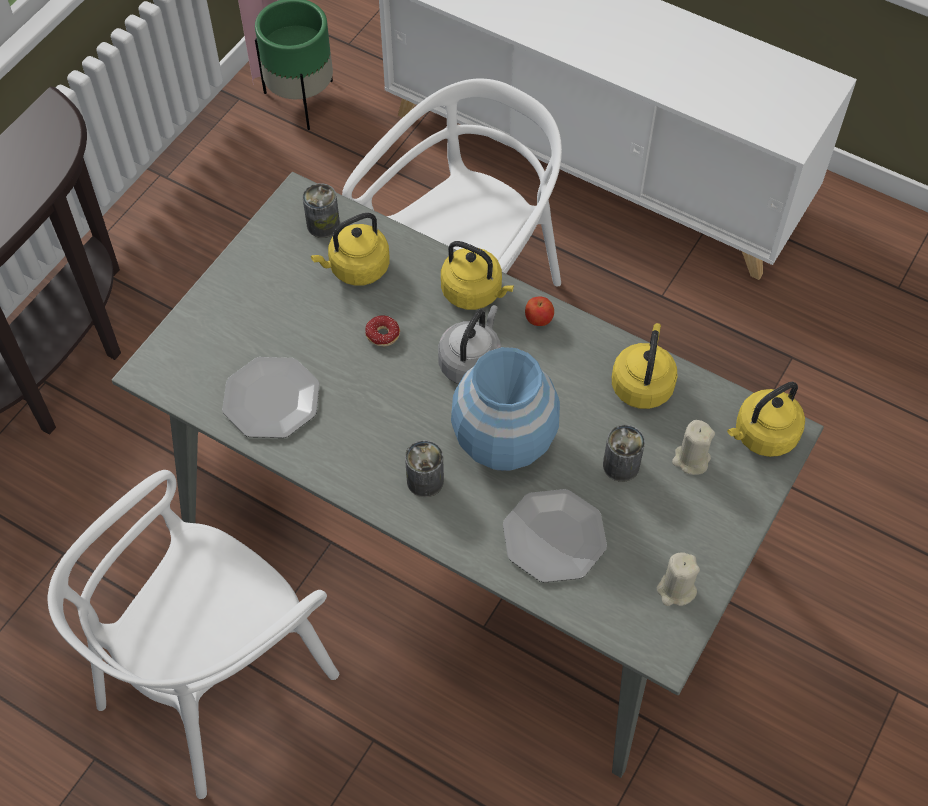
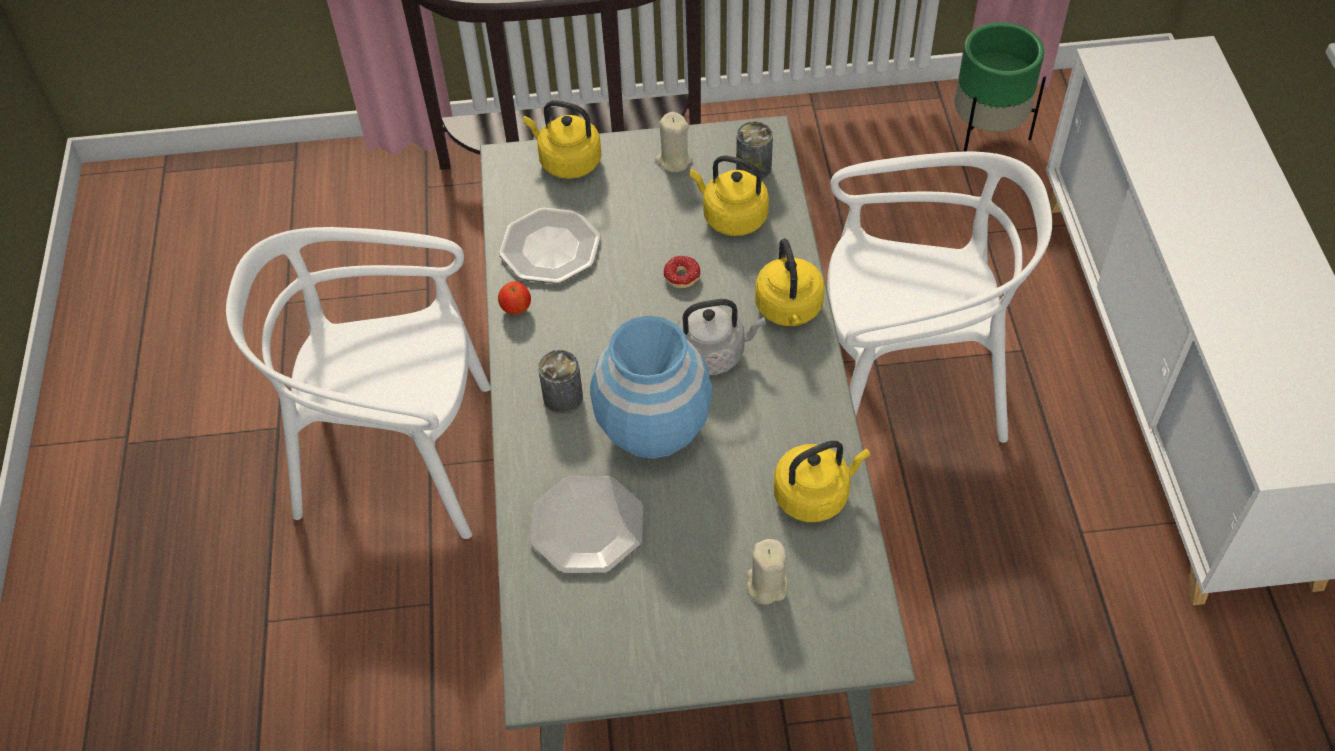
camera: 55 degrees right, 5 degrees down
apple [525,296,554,326] -> apple moved to [498,281,531,315]
can [603,425,645,482] -> none
beige candle [656,553,700,606] -> beige candle moved to [655,112,693,172]
yellow kettle [727,382,805,457] -> yellow kettle moved to [523,100,602,179]

